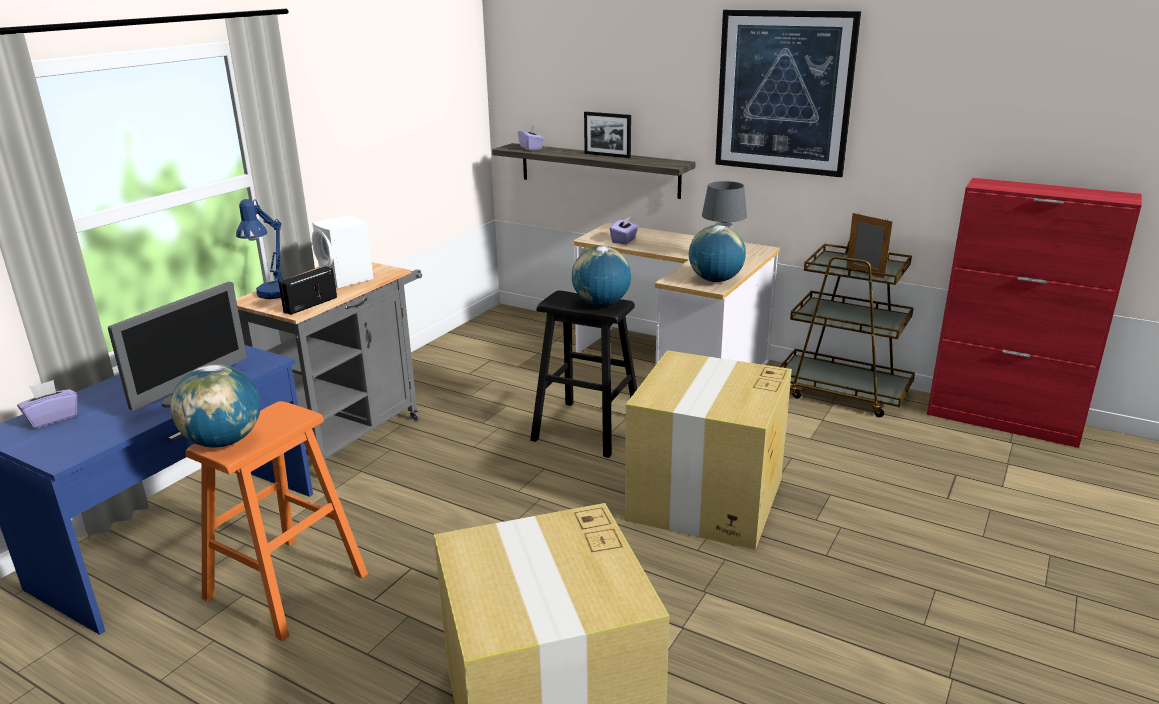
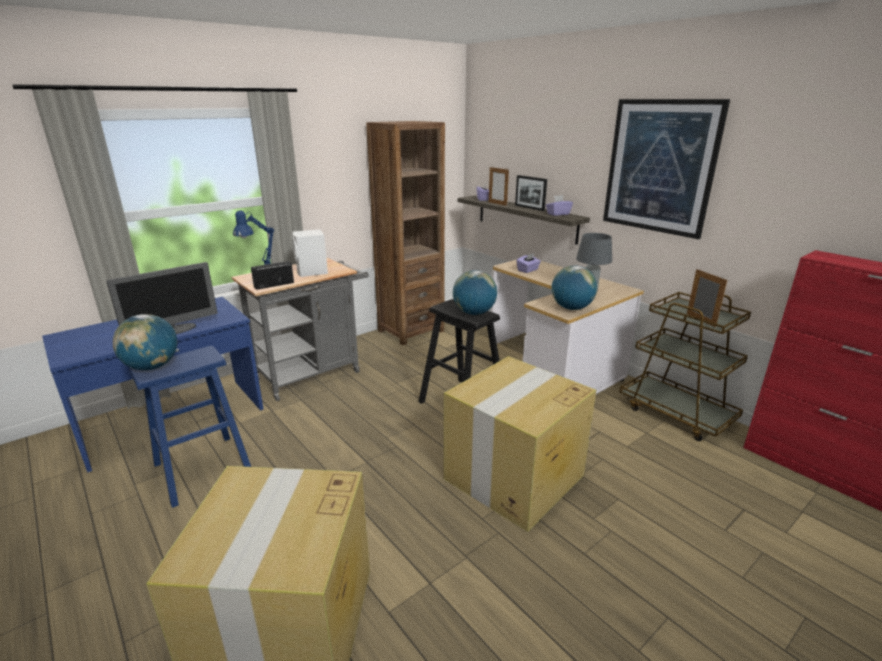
camera: 20 degrees right, 0 degrees up
purple tissue box [17,380,78,429] -> purple tissue box moved to [546,195,573,216]
orange stool [186,401,368,641] -> blue stool [129,346,251,508]
none -> brown bookcase [366,121,445,345]
none -> picture frame [489,167,509,206]

